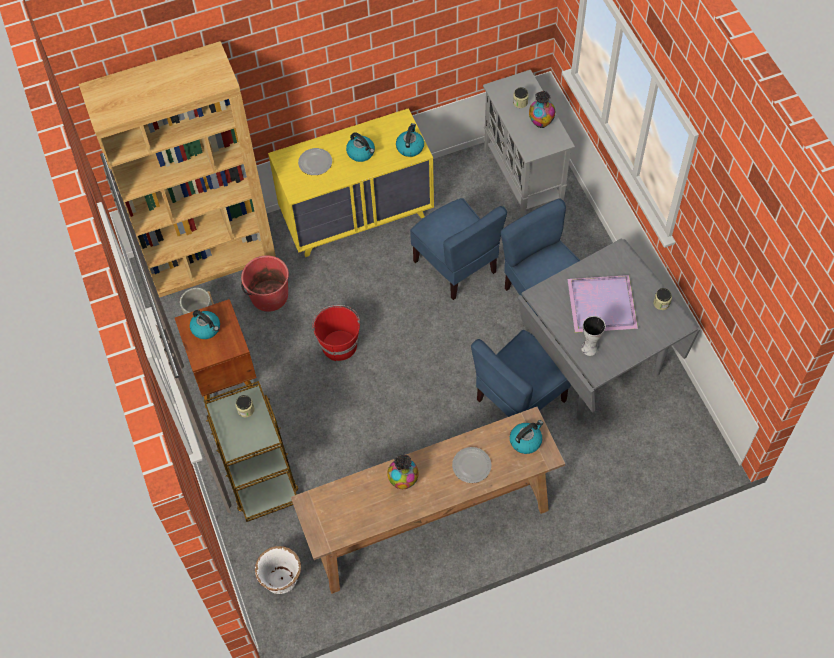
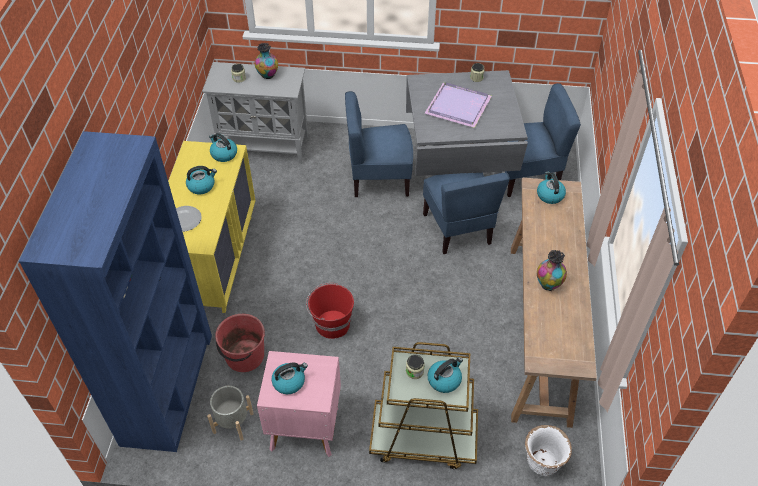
camera: 65 degrees left, 10 degrees down
brown bookcase [79,41,276,298] -> blue bookcase [19,131,212,452]
brown nightstand [175,299,257,408] -> pink nightstand [257,351,341,457]
blue chair [410,198,507,300] -> blue chair moved to [505,83,581,197]
plate [452,447,491,483] -> none
vase [581,316,606,356] -> none
none -> kettle [428,357,463,393]

